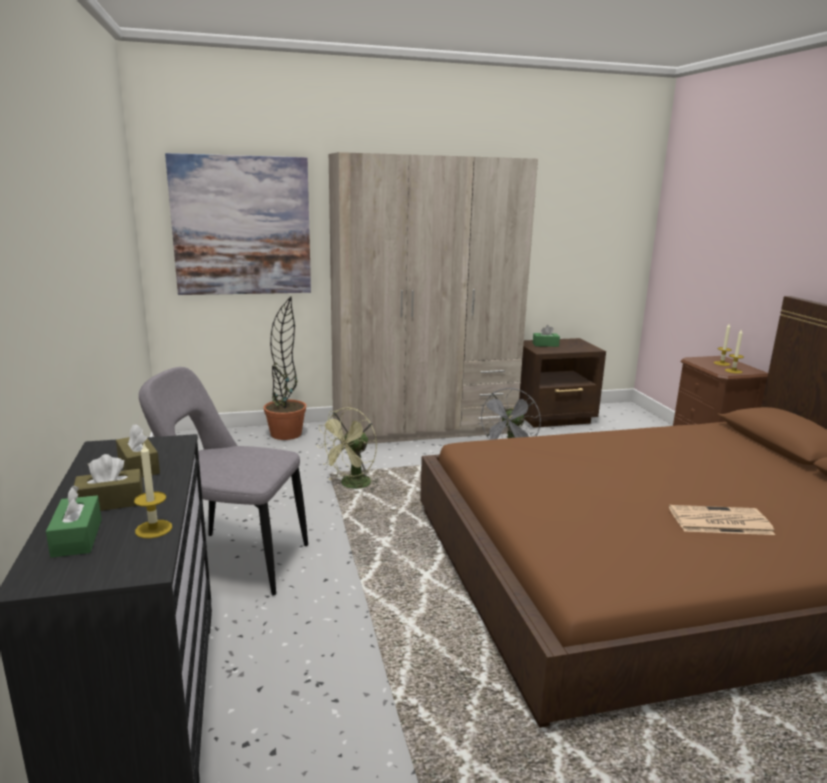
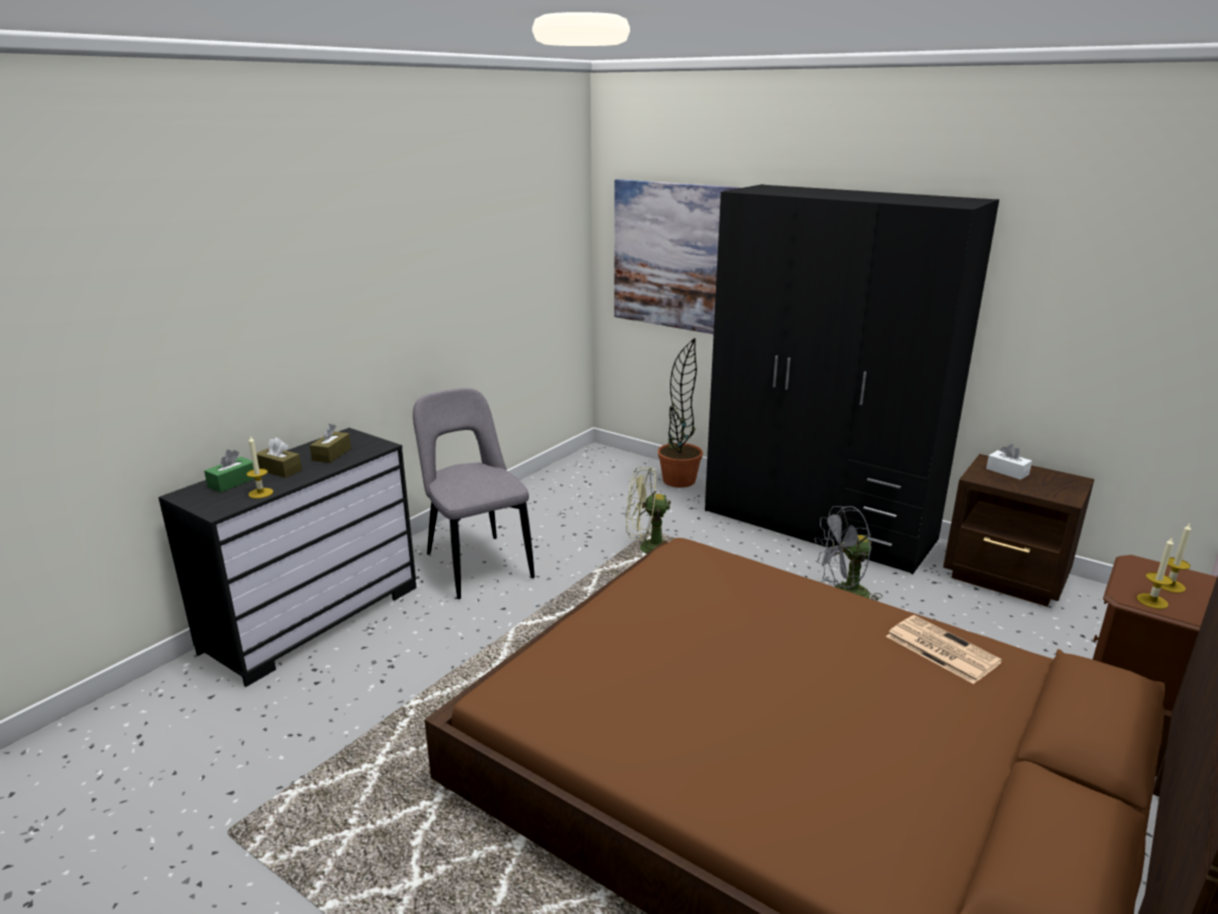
camera: 50 degrees right, 5 degrees up
beige wardrobe [329,152,538,446] -> black wardrobe [705,184,999,574]
green tissue box [533,325,560,347] -> white tissue box [986,444,1032,480]
newspaper [669,505,775,535] -> newspaper moved to [886,615,1002,684]

